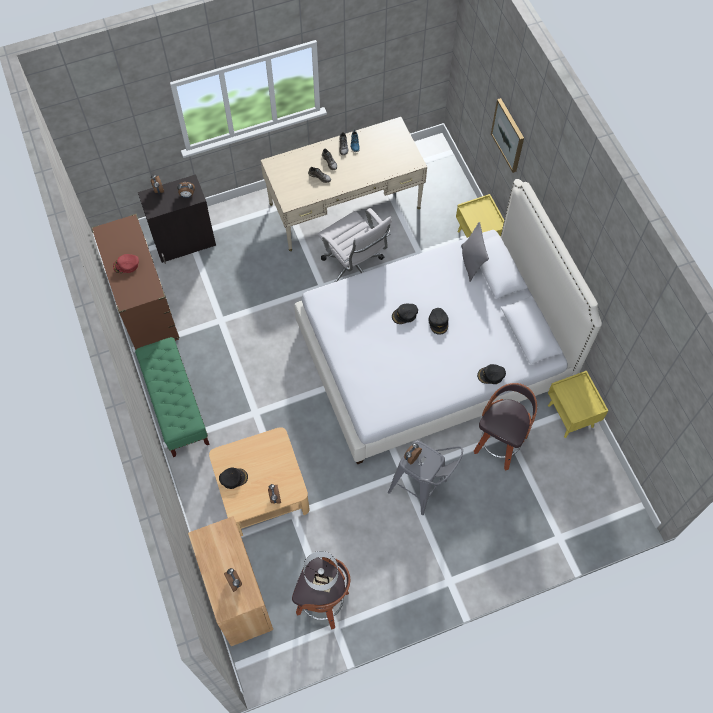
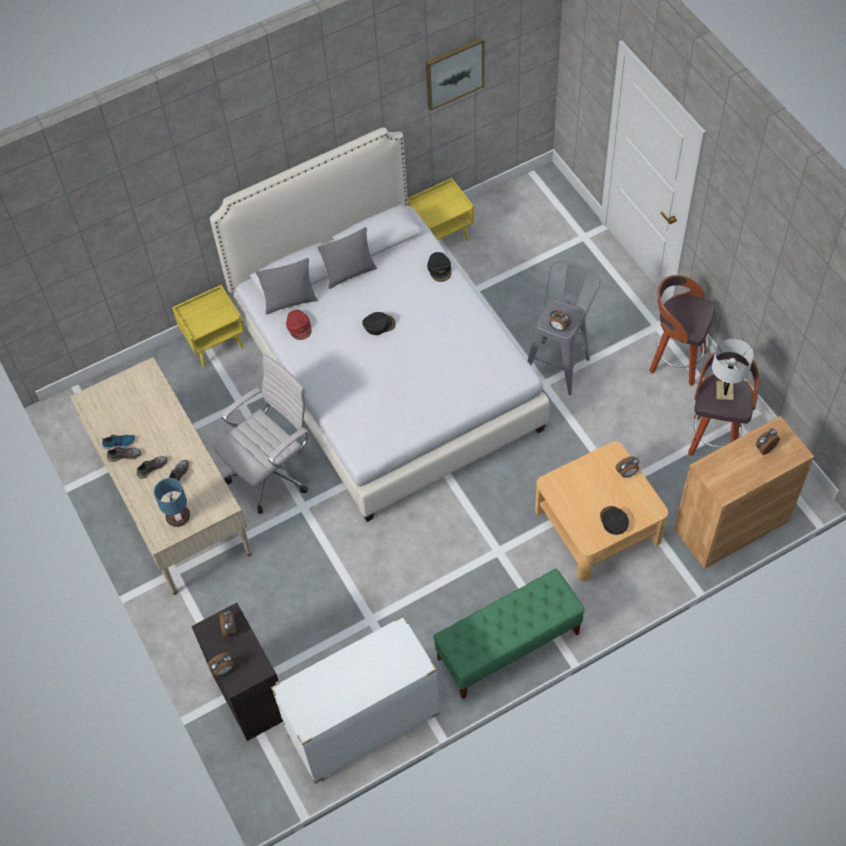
camera: 95 degrees left, 5 degrees down
brown dresser [91,214,180,350] -> white dresser [271,615,440,784]
red cap [113,254,139,273] -> red cap moved to [286,310,312,340]
black cap [392,304,418,324] -> none
stool [474,383,537,471] -> stool moved to [649,275,716,386]
picture [491,98,524,173] -> picture moved to [426,37,484,111]
none -> table lamp [154,478,190,527]
none -> grey pillow [318,227,377,289]

